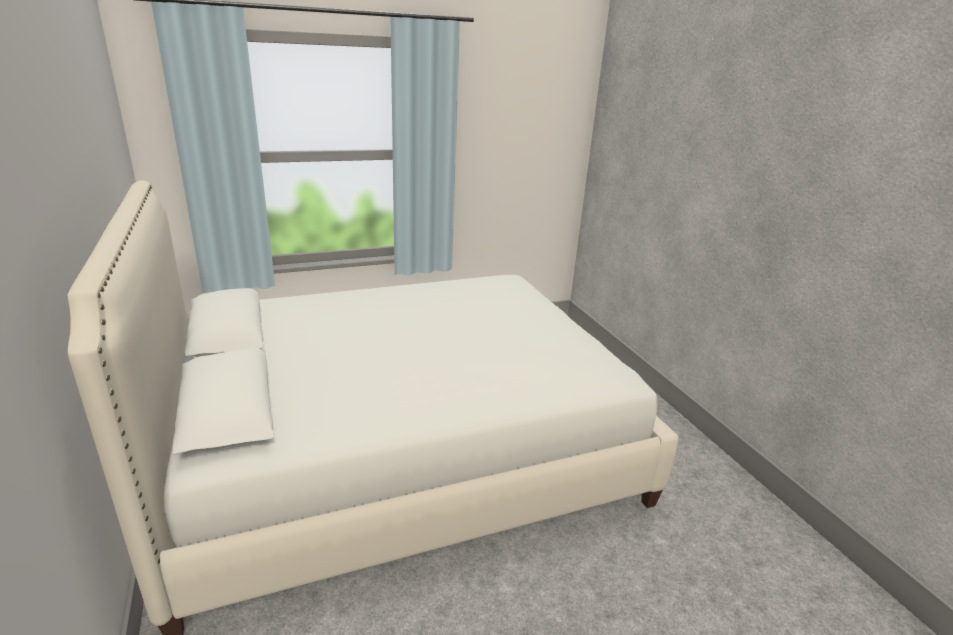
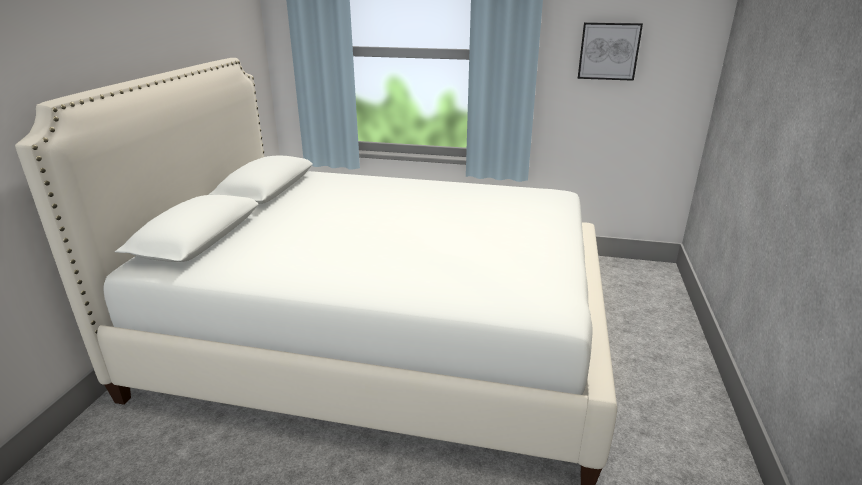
camera: 35 degrees right, 0 degrees up
none -> picture [578,22,643,81]

